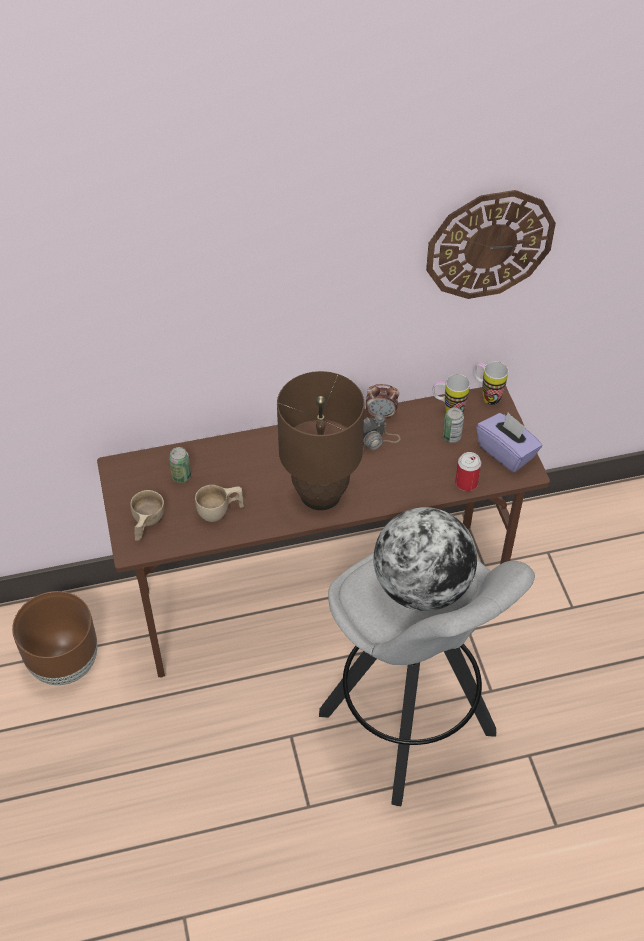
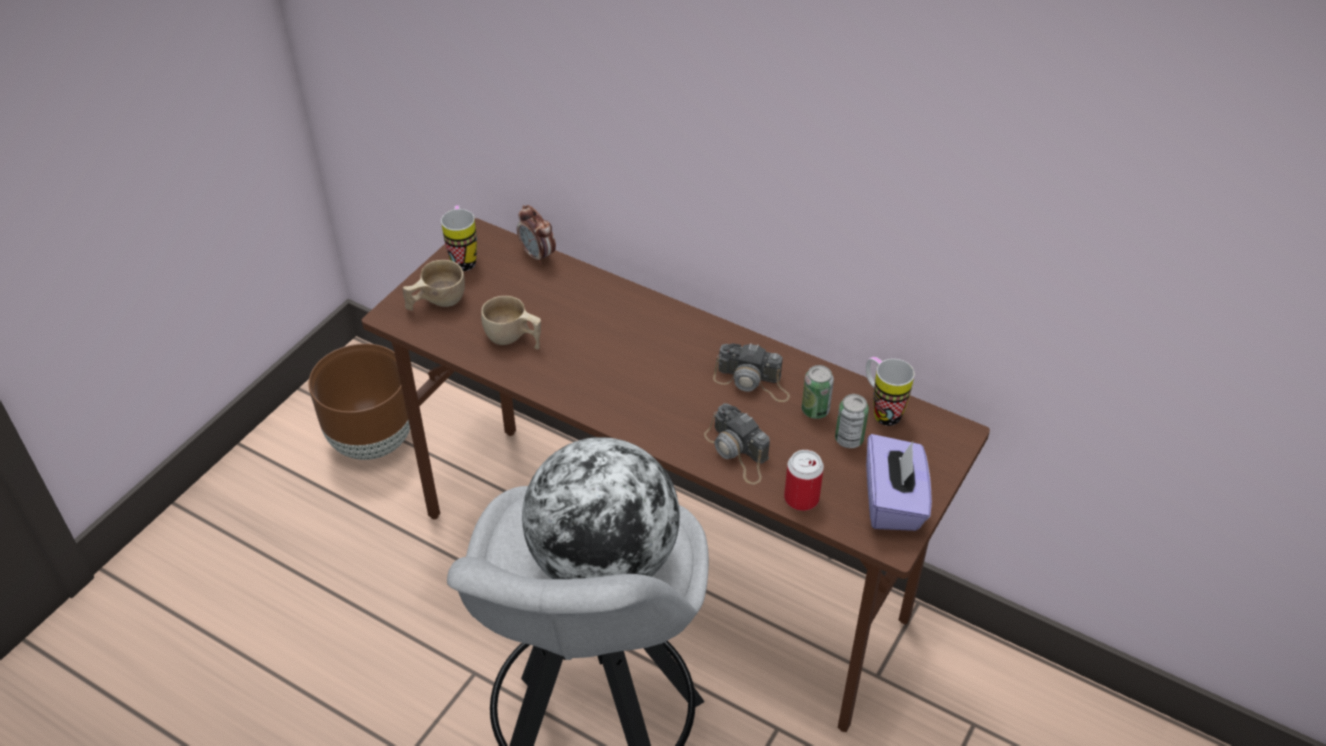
camera: 45 degrees right, 5 degrees down
can [169,447,191,483] -> can moved to [802,365,834,419]
brown table lamp [277,371,364,510] -> none
alarm clock [366,384,399,419] -> alarm clock moved to [517,205,556,265]
wall clock [426,190,556,299] -> none
mug [474,362,508,405] -> mug moved to [441,205,477,271]
none -> camera [704,403,770,484]

